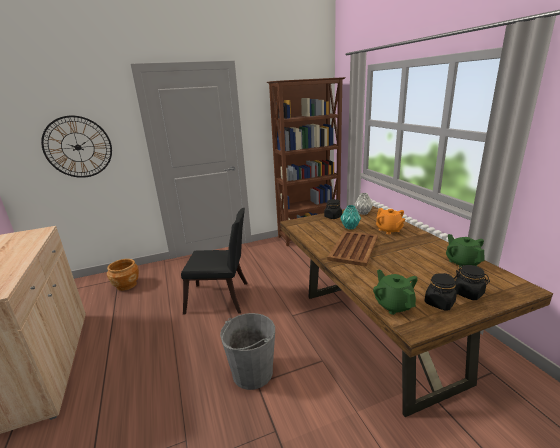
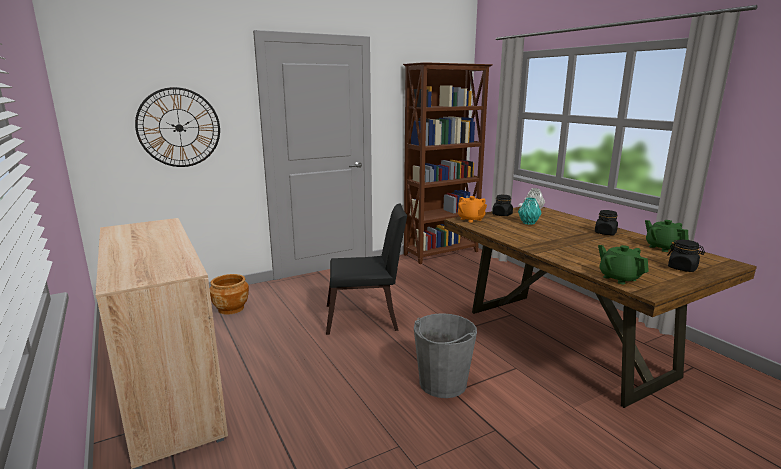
camera: 10 degrees left, 5 degrees down
brown tray [327,231,378,267] -> none
orange teapot [376,208,405,234] -> orange teapot moved to [458,196,487,223]
black jar [424,273,457,311] -> black jar moved to [595,210,618,235]

